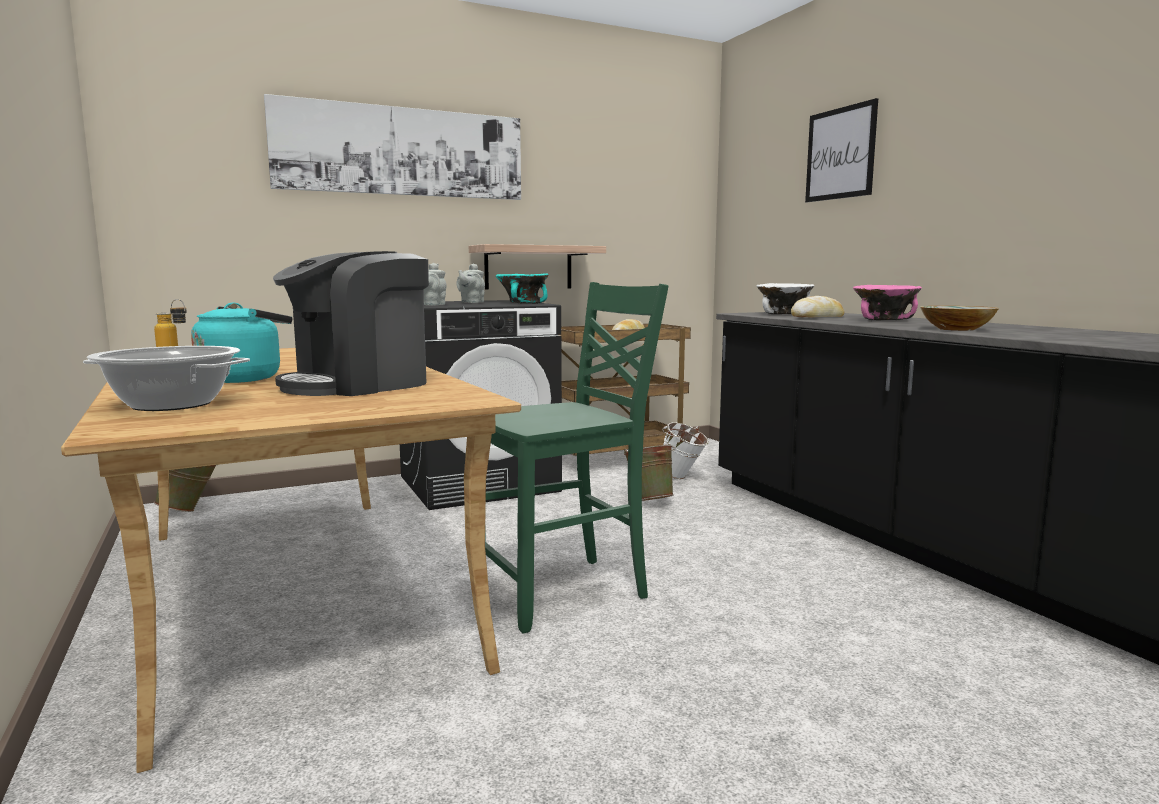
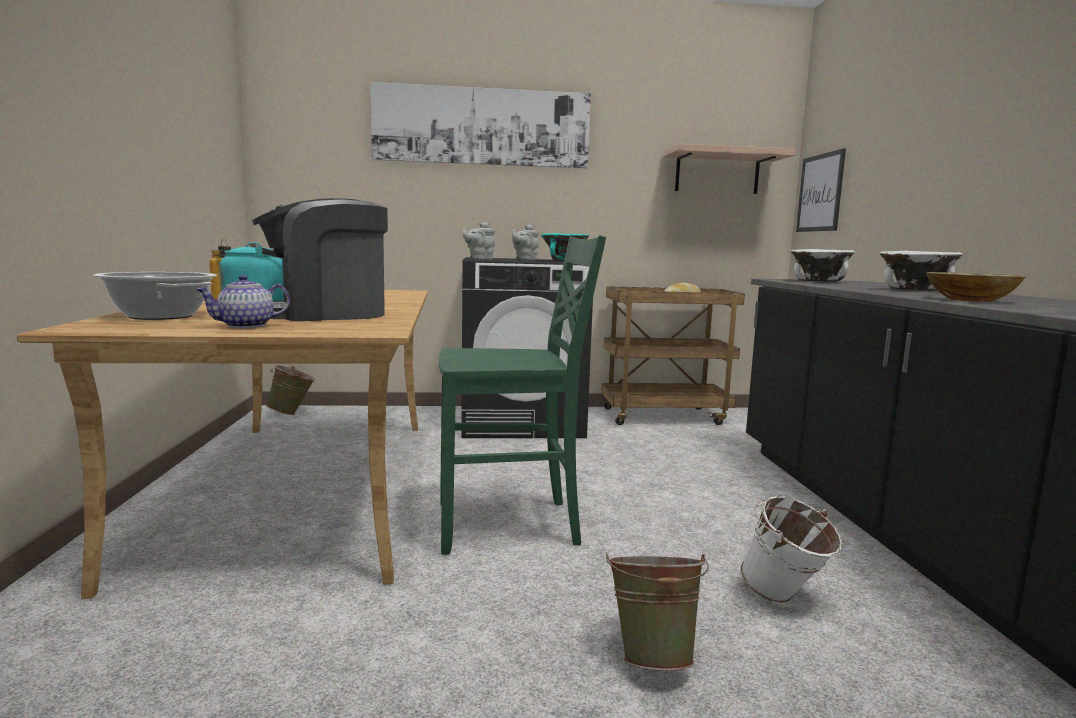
camera: 20 degrees right, 0 degrees up
shelf [469,244,606,289] -> shelf moved to [663,144,796,194]
green bucket [624,444,676,501] -> green bucket moved to [606,554,709,671]
white bucket [663,422,709,479] -> white bucket moved to [741,496,843,603]
bread [791,296,844,317] -> none
picture [805,98,878,202] -> picture moved to [796,148,846,232]
pink bowl [853,285,922,320] -> white bowl [880,251,963,291]
none -> teapot [195,275,290,328]

